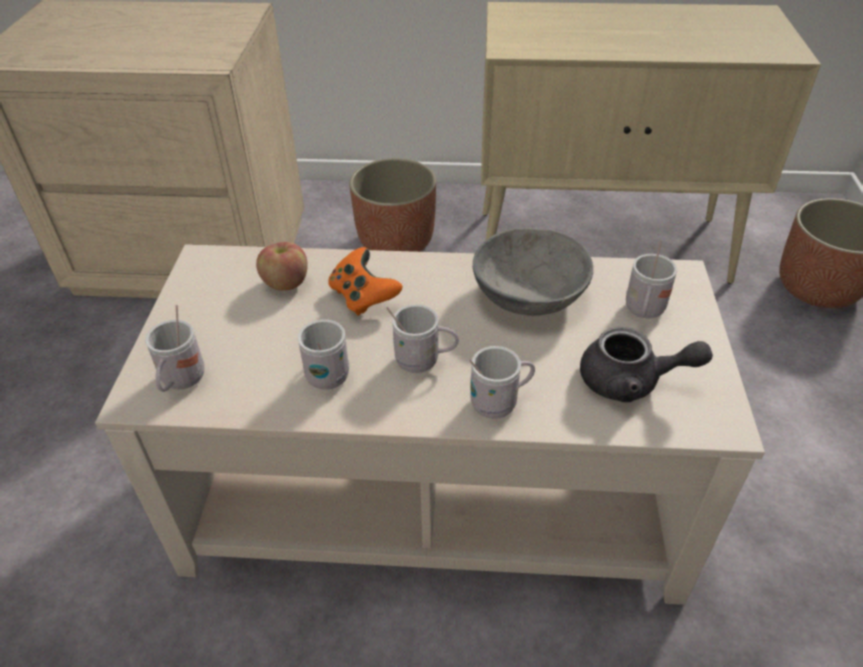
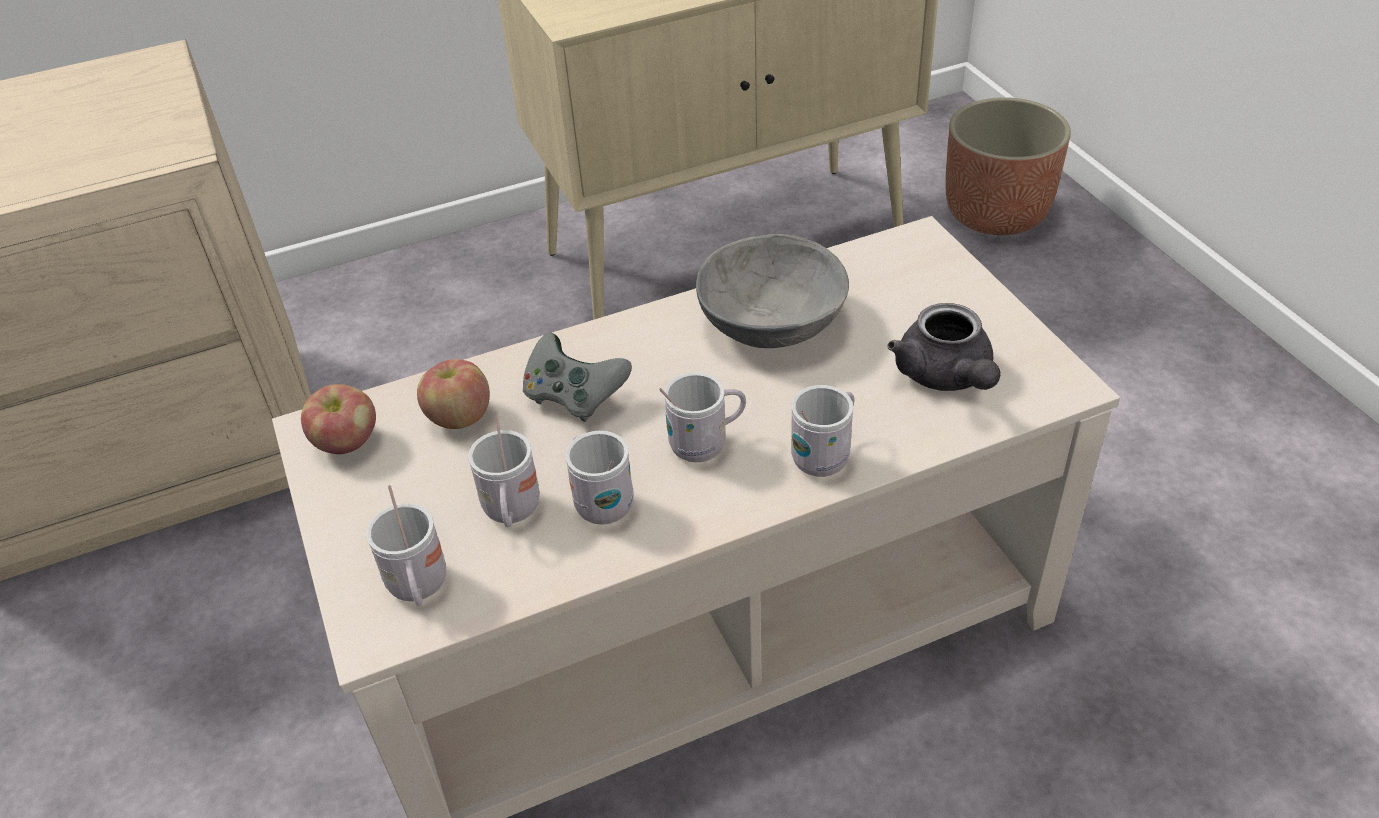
camera: 25 degrees left, 0 degrees up
orange game controller [328,247,403,316] -> grey game controller [523,332,632,422]
planter [349,158,436,252] -> none
grey teapot [580,327,713,403] -> grey teapot turned 90 degrees clockwise [887,303,1001,391]
white mug [626,240,677,318] -> white mug moved to [468,411,540,527]
none -> apple [301,384,376,454]

